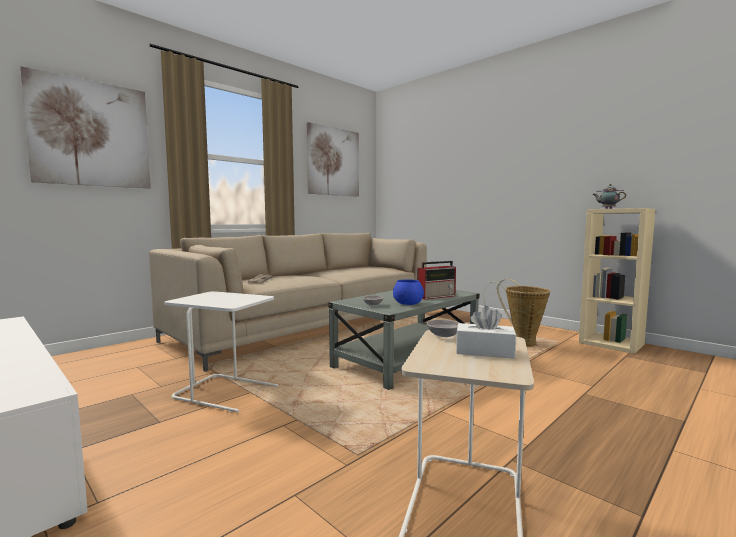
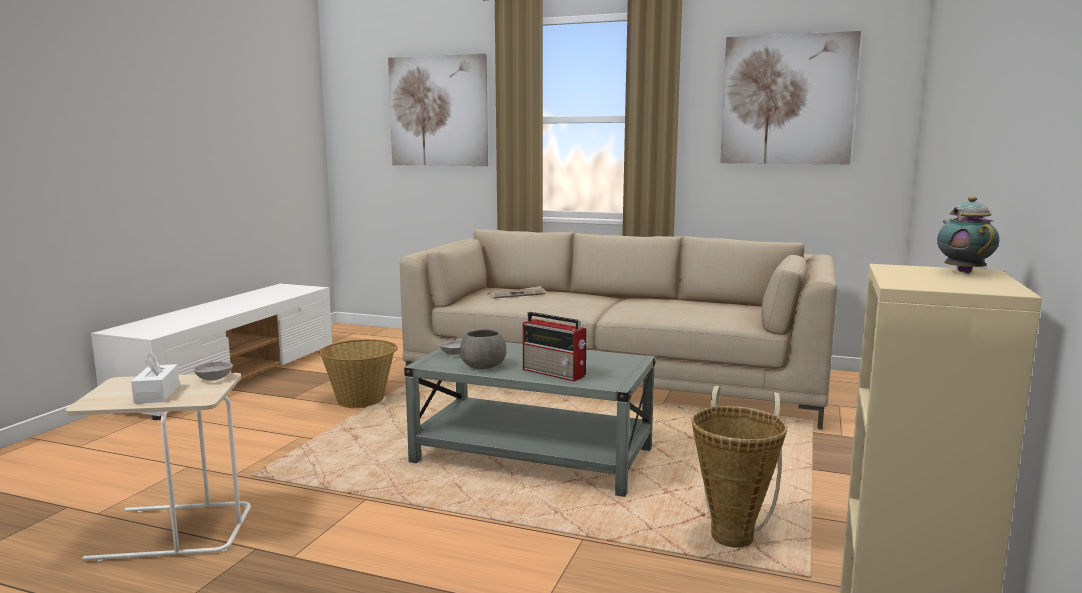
camera: 65 degrees right, 5 degrees up
white side table [164,291,278,412] -> basket [320,339,398,408]
blue bowl [393,279,424,305] -> grey bowl [460,329,506,369]

